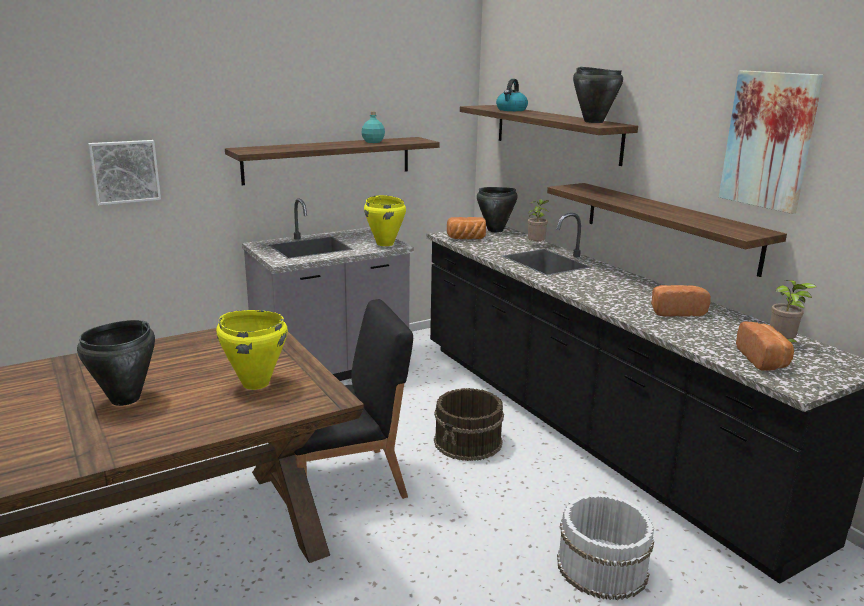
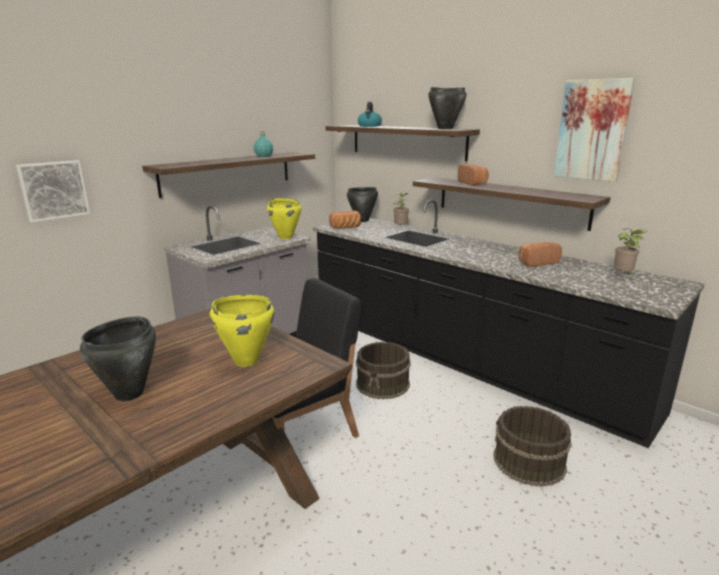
camera: 15 degrees left, 0 degrees up
white bucket [557,494,654,600] -> brown bucket [493,406,572,487]
bread [736,322,794,371] -> bread moved to [458,164,489,186]

